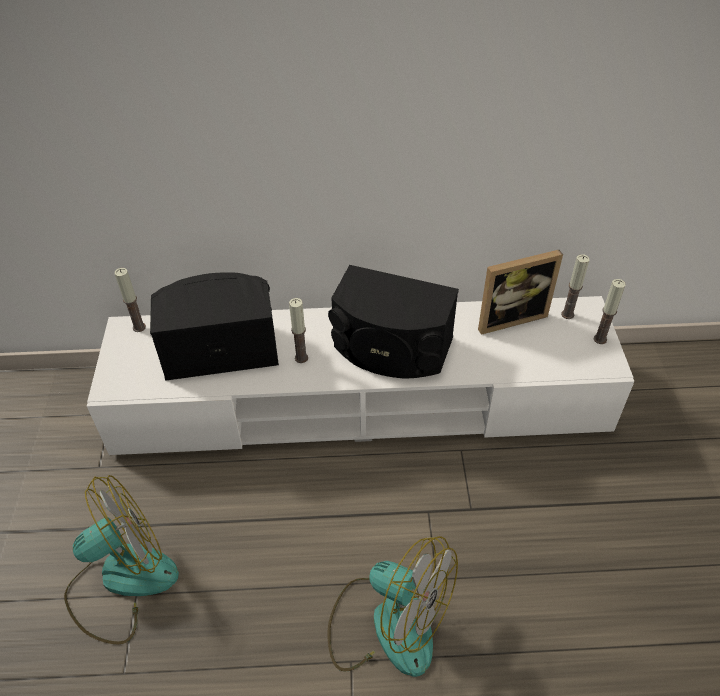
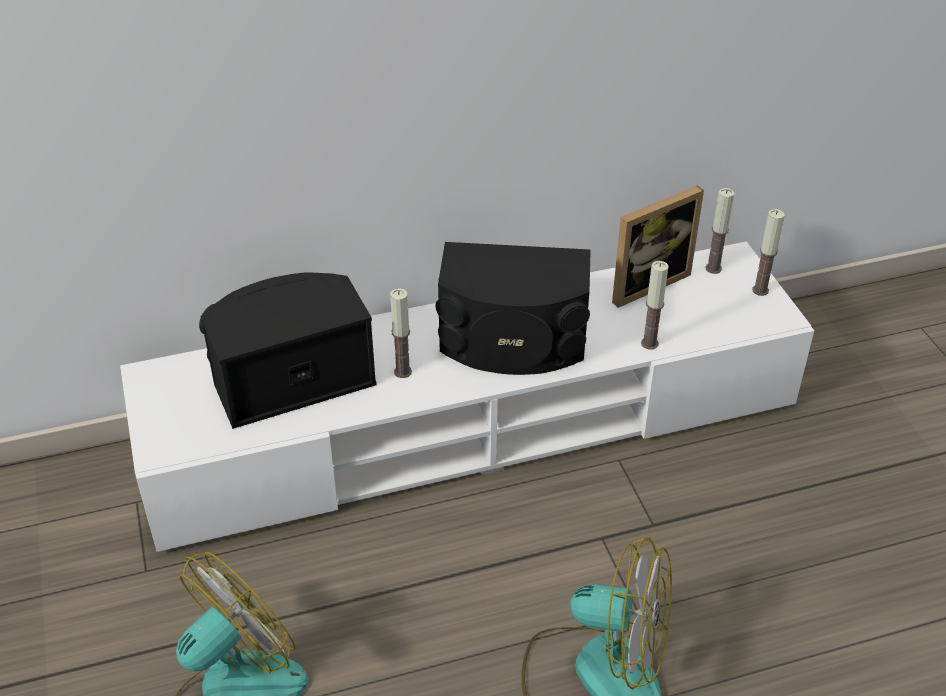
camera: 15 degrees left, 5 degrees down
candle [114,268,146,332] -> candle moved to [641,261,668,350]

